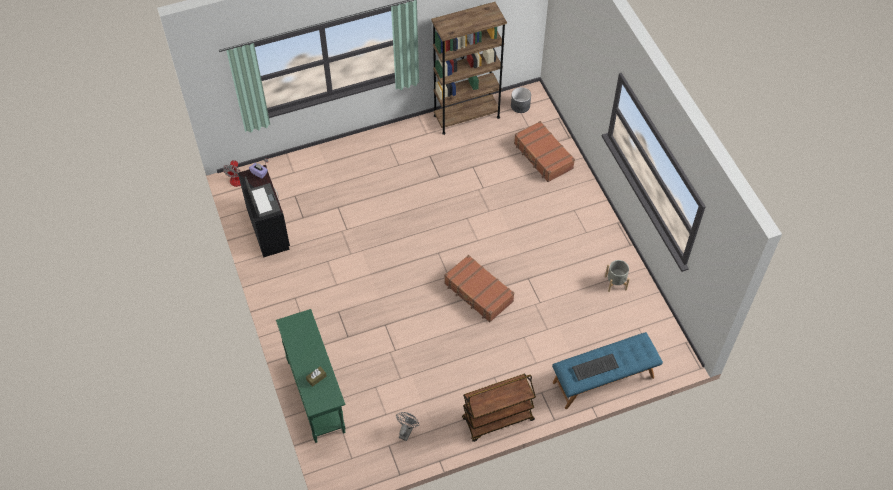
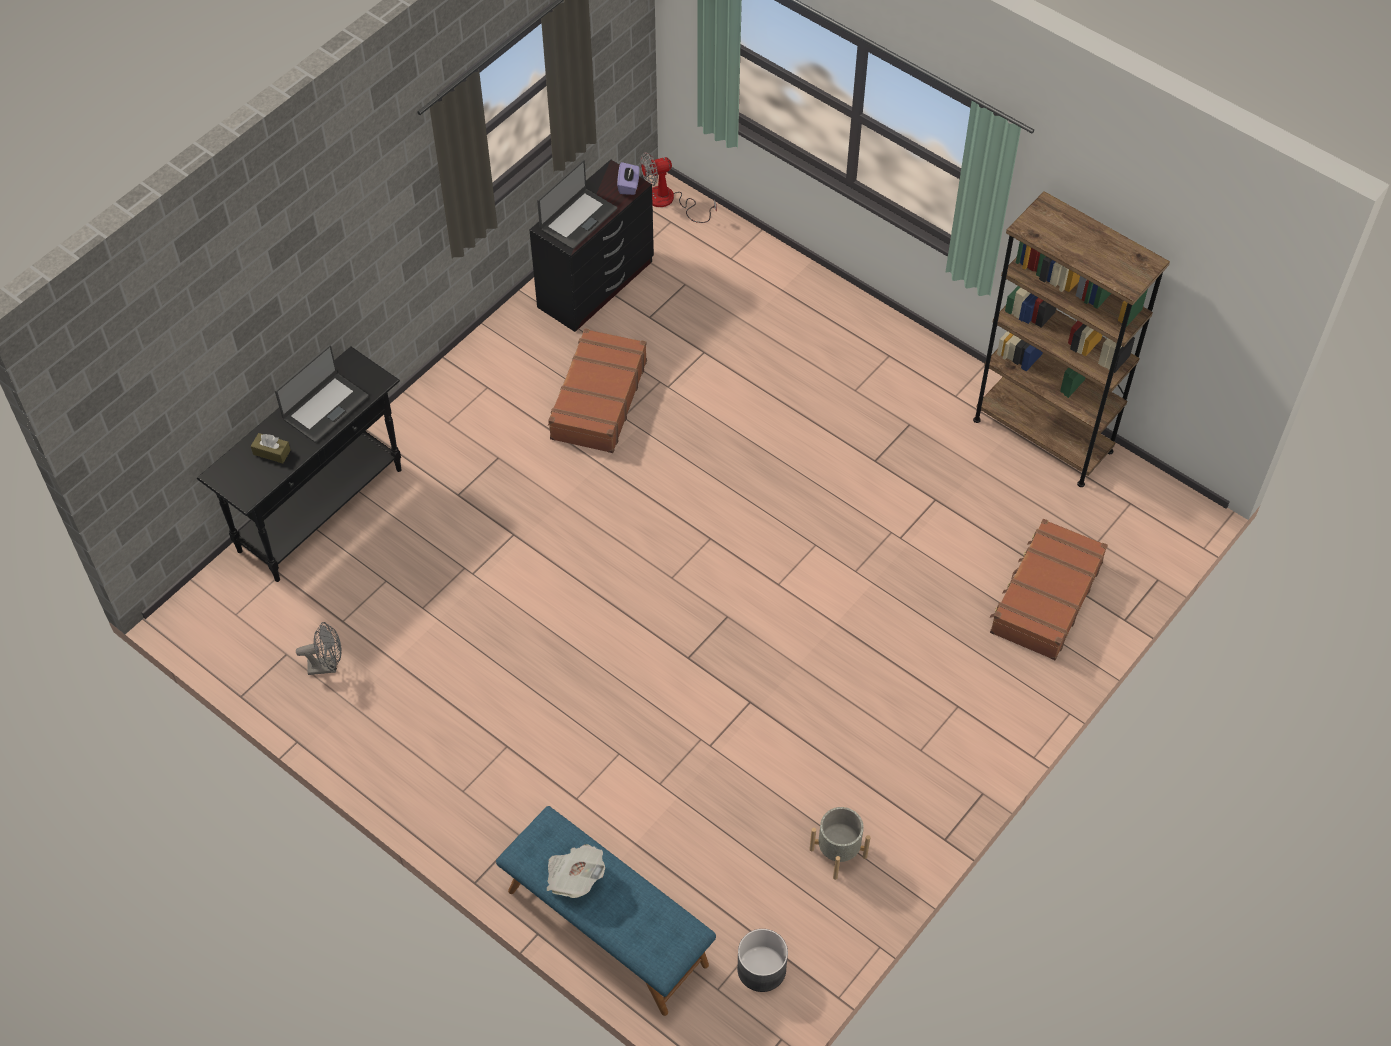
camera: 60 degrees right, 0 degrees up
green console table [276,309,346,443] -> black console table [197,346,402,582]
brown suitcase [444,255,515,322] -> brown suitcase moved to [548,328,647,453]
brown cart [462,374,536,442] -> none
grey planter [511,87,531,113] -> grey planter moved to [737,929,788,992]
keyboard [572,354,619,381] -> newspaper [547,844,605,898]
none -> laptop [275,345,369,443]

